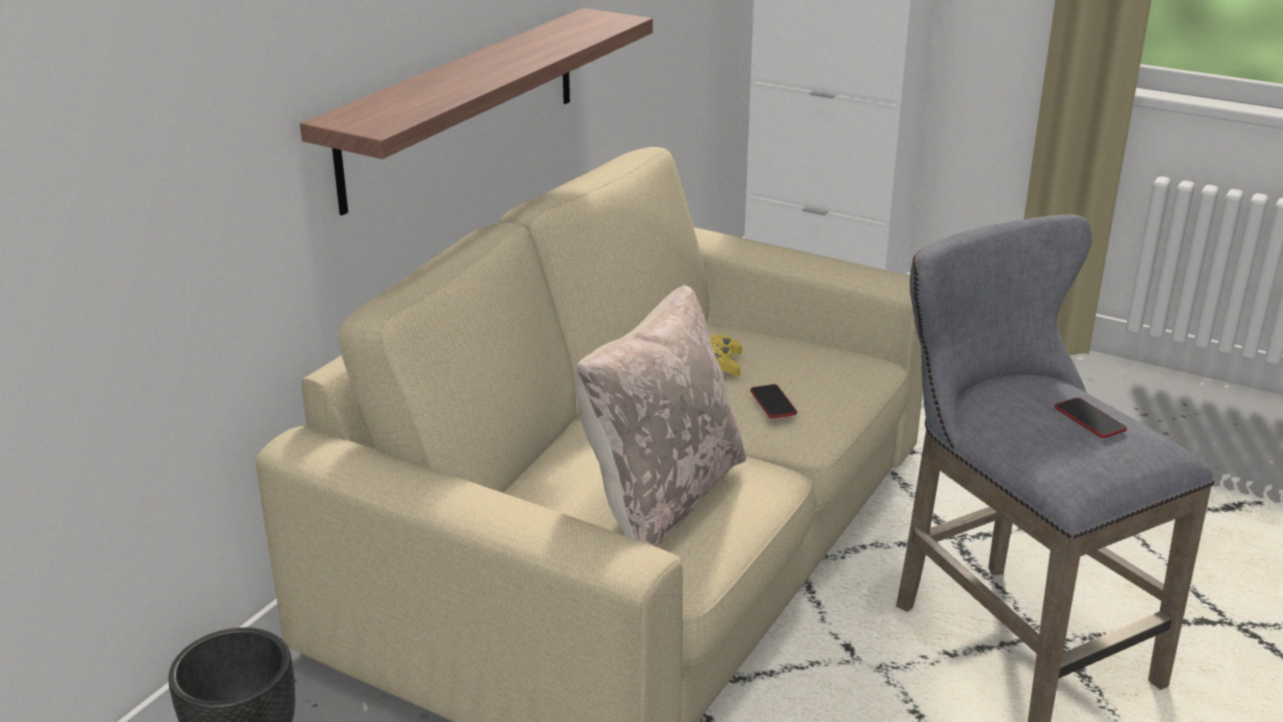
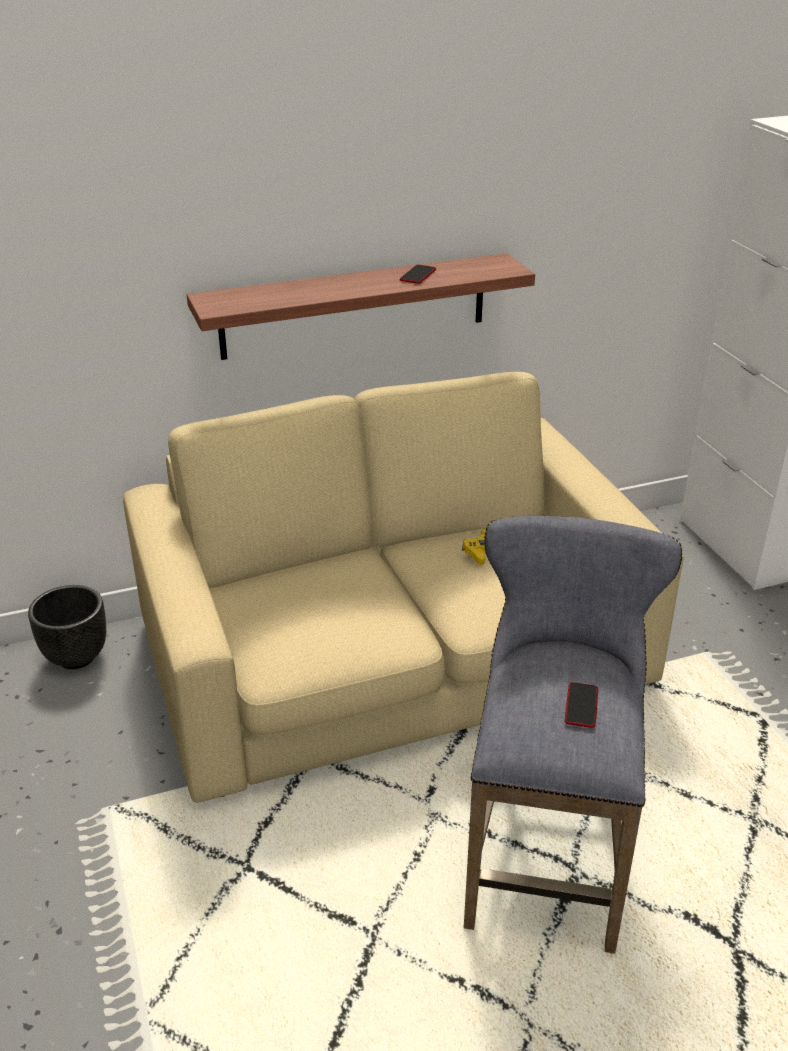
camera: 40 degrees right, 5 degrees up
beige pillow [574,285,746,547] -> none
phone [750,384,797,418] -> phone moved to [400,265,436,284]

